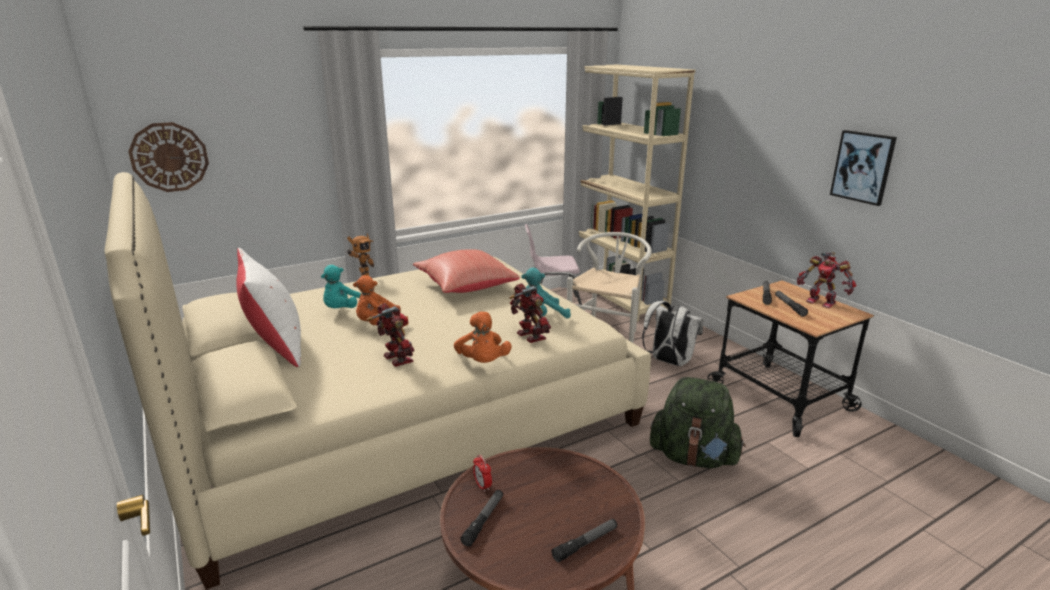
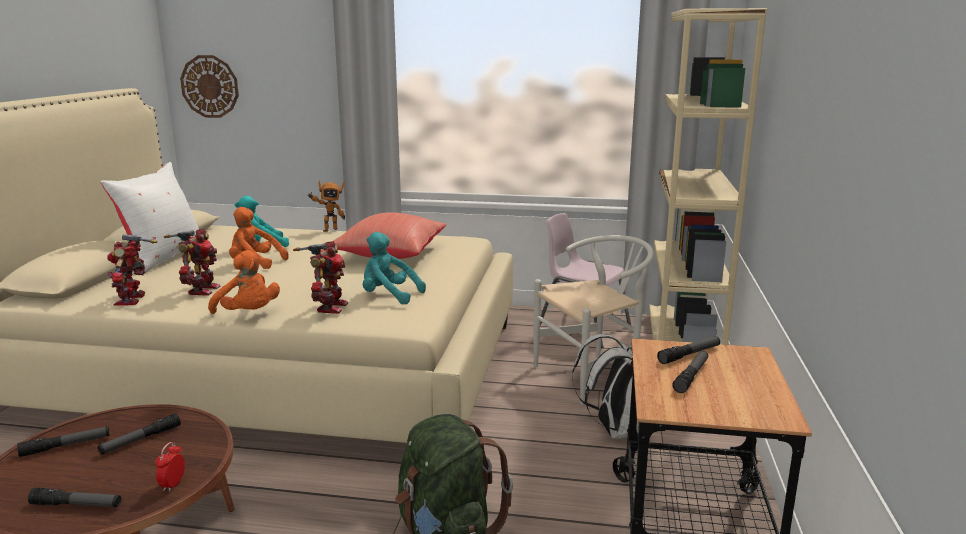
camera: 40 degrees right, 5 degrees down
orange plush toy [454,312,512,363] -> orange plush toy turned 75 degrees counterclockwise [208,250,280,314]
alarm clock [473,455,492,492] -> alarm clock moved to [155,442,185,492]
toy robot [797,252,856,308] -> toy robot moved to [107,234,157,306]
picture [830,130,897,206] -> none
none -> flashlight [98,413,181,455]

